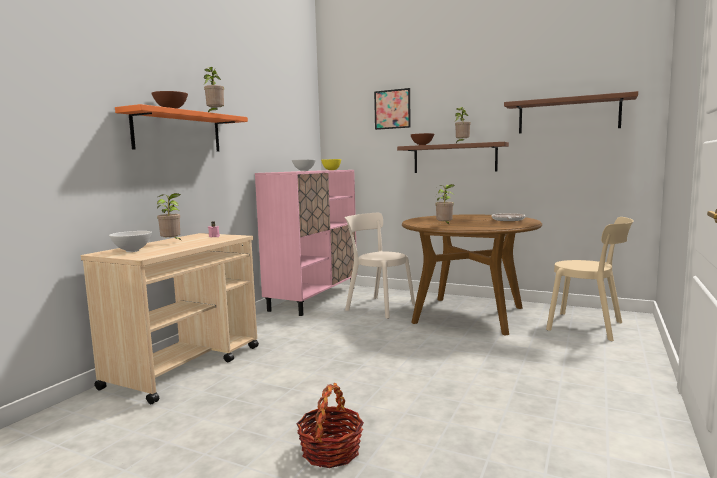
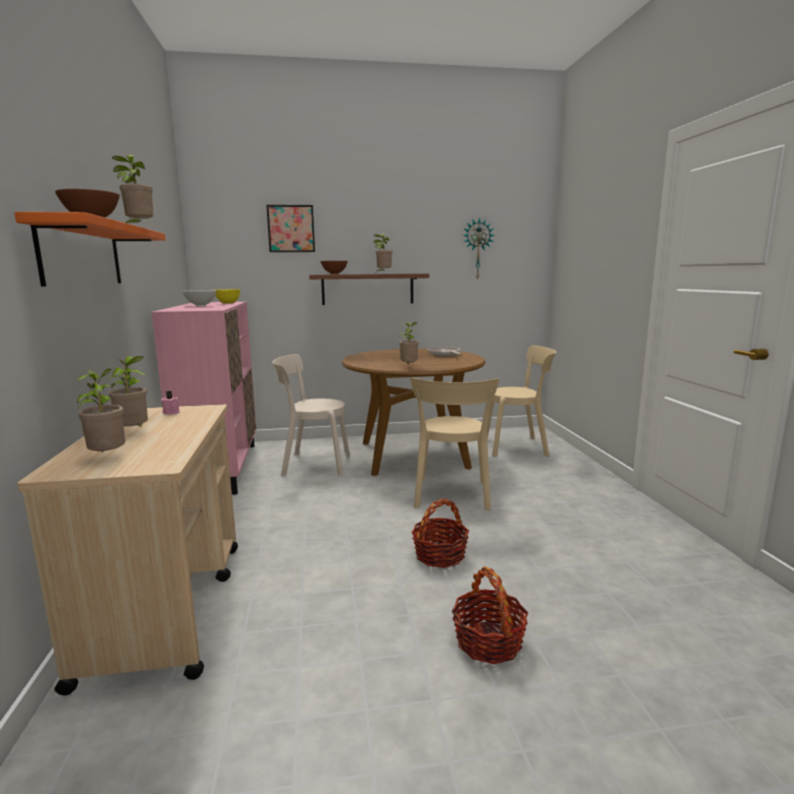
camera: 35 degrees left, 5 degrees up
white bowl [109,231,152,252] -> potted plant [75,369,125,452]
brown shelf [504,91,638,133] -> wall clock [463,217,495,280]
none -> beige chair [410,377,499,511]
none -> basket [411,499,469,568]

